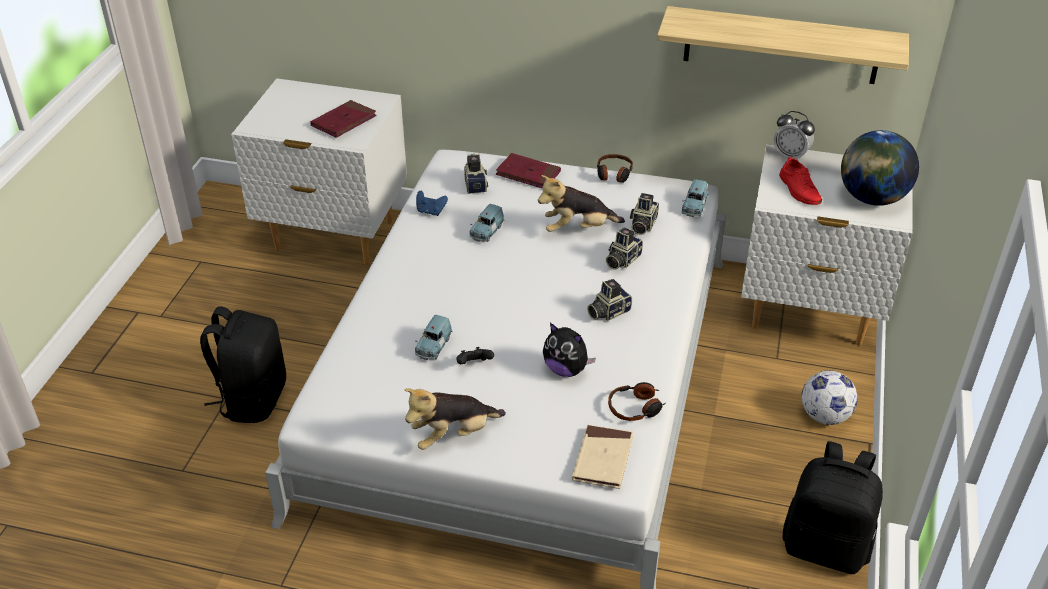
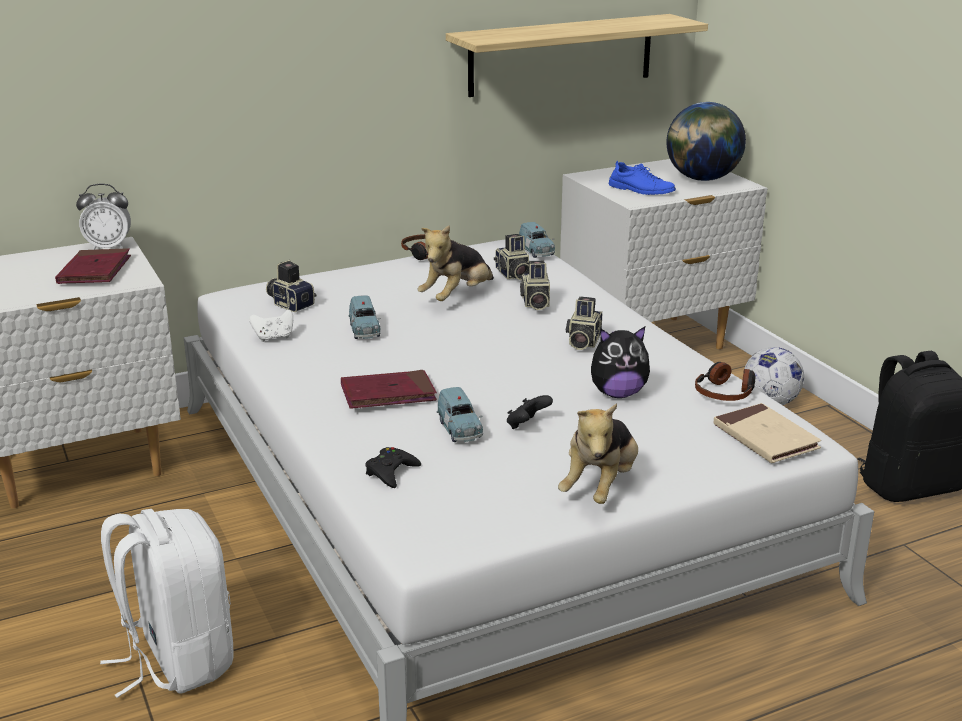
camera: 40 degrees left, 15 degrees down
black backpack [200,306,286,423] -> white backpack [100,509,234,698]
blue game controller [416,190,448,216] -> white game controller [249,310,293,342]
red book [496,153,561,189] -> red book moved to [341,370,437,409]
alarm clock [774,111,815,161] -> alarm clock moved to [76,184,131,250]
red shoe [779,157,822,205] -> blue shoe [609,161,676,195]
none -> black game controller [365,447,421,488]

